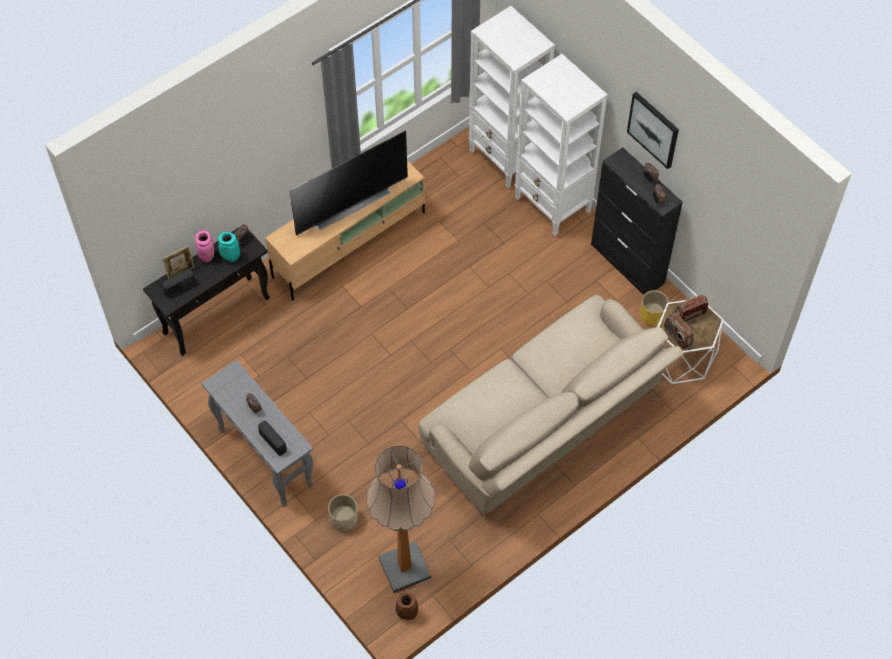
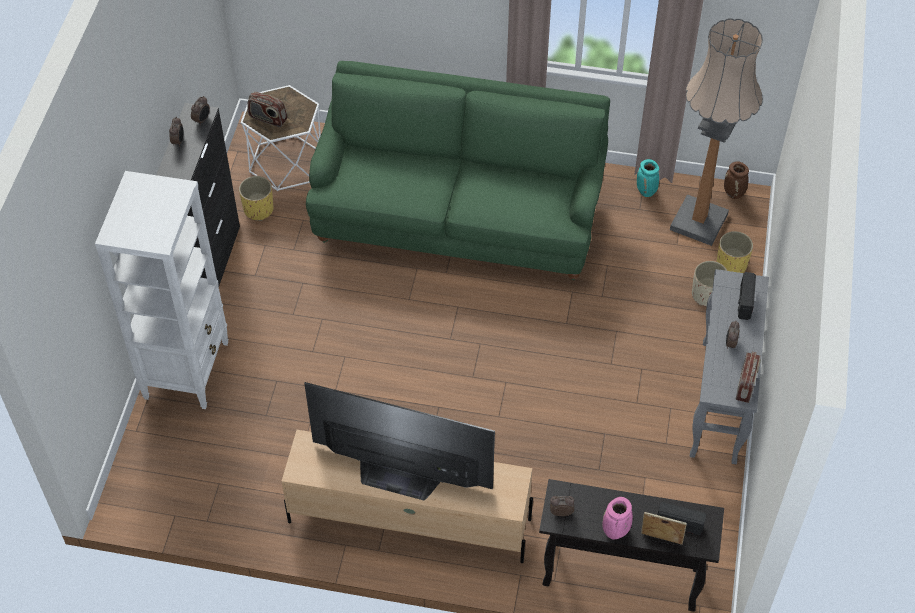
camera: 130 degrees left, 5 degrees down
turquoise vase [218,232,240,262] -> turquoise vase moved to [637,159,659,197]
beige sofa [419,295,683,516] -> green sofa [306,61,610,280]
white bookcase [469,6,555,188] -> none
picture [627,92,679,169] -> none
radio [664,313,693,349] -> radio moved to [735,351,761,403]
none -> yellow planter [717,231,753,273]

